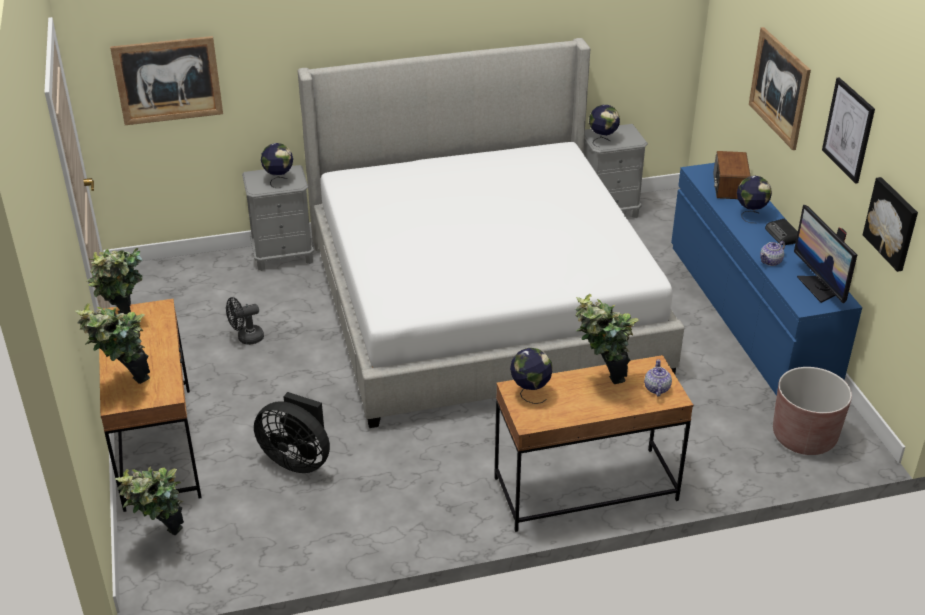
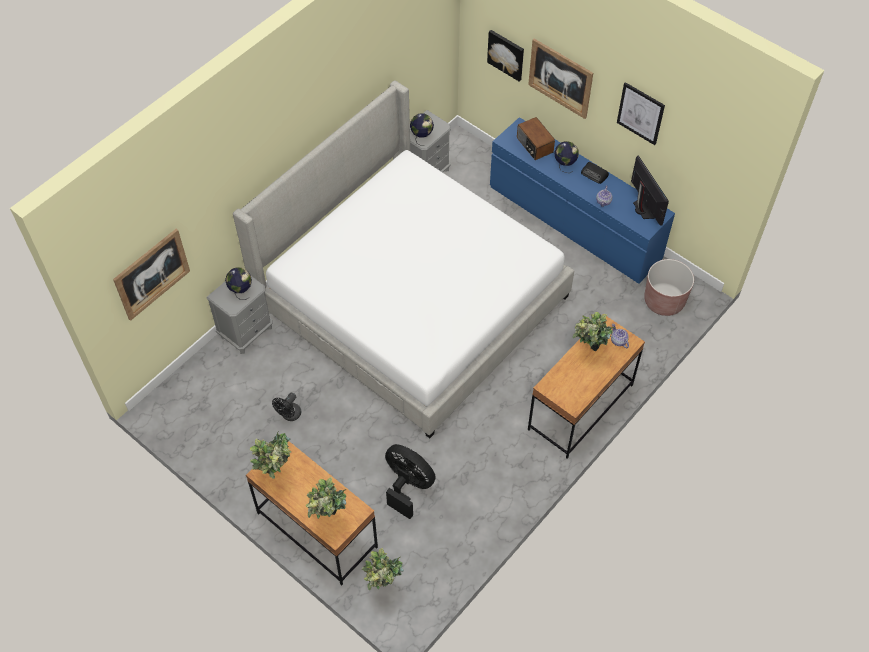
camera: 35 degrees left, 20 degrees up
black fan [254,392,330,473] -> black fan turned 135 degrees counterclockwise [385,444,436,519]
globe [510,348,553,404] -> none
monitor [794,205,857,303] -> monitor turned 150 degrees counterclockwise [631,155,669,226]
picture [863,177,918,272] -> picture moved to [487,30,524,81]

